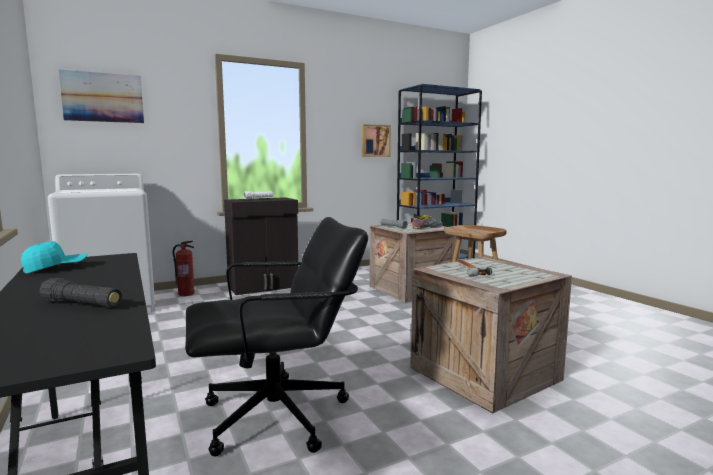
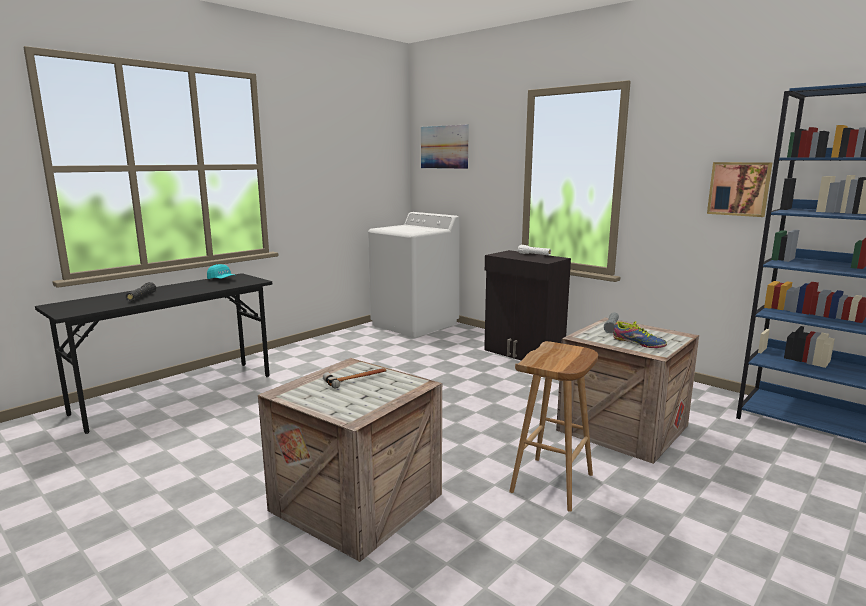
camera: 70 degrees right, 5 degrees up
fire extinguisher [173,240,195,296] -> none
black office chair [185,217,368,456] -> none

